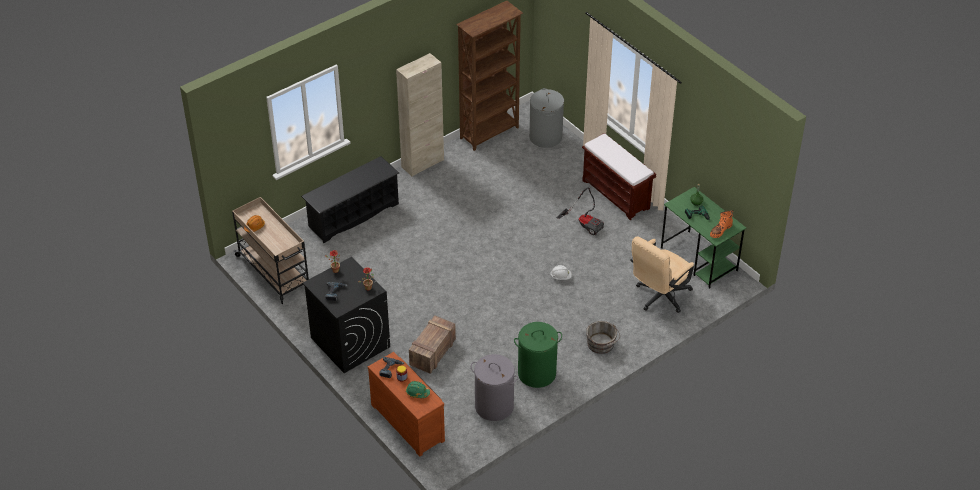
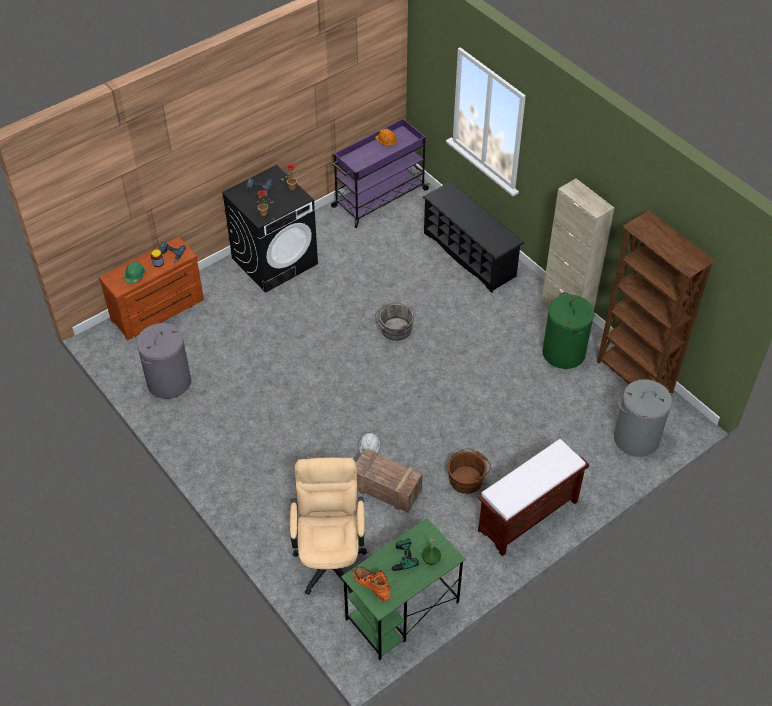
camera: 90 degrees right, 5 degrees up
beige cart [232,197,309,304] -> purple cart [331,119,430,228]
crate [409,315,456,374] -> crate moved to [356,449,423,512]
green laundry basket [514,322,562,388] -> green laundry basket moved to [542,292,594,369]
vacuum cleaner [557,187,604,235] -> brown bucket [448,448,491,494]
grey bucket [586,321,620,354] -> grey bucket moved to [375,302,414,341]
beige office chair [630,236,694,313] -> beige office chair turned 45 degrees clockwise [290,457,367,595]

